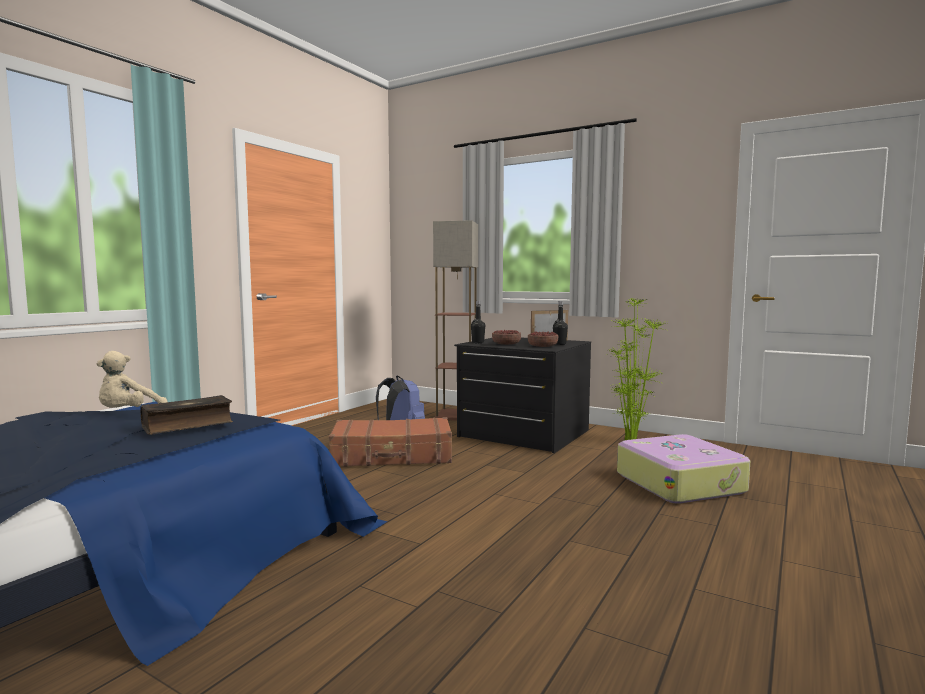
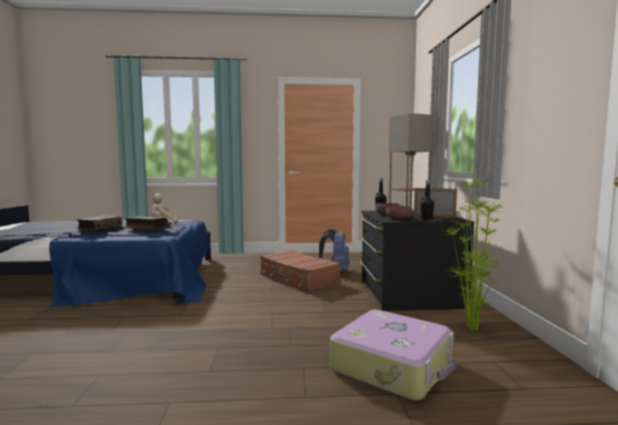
camera: 55 degrees right, 0 degrees up
none -> book [76,215,122,231]

